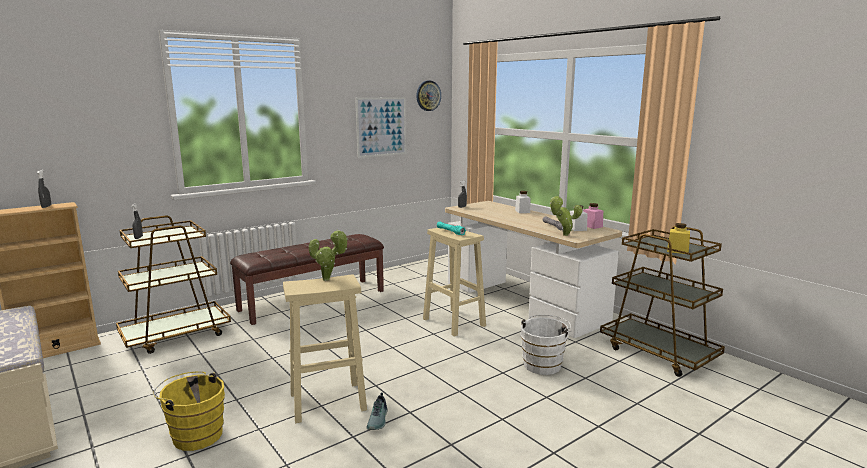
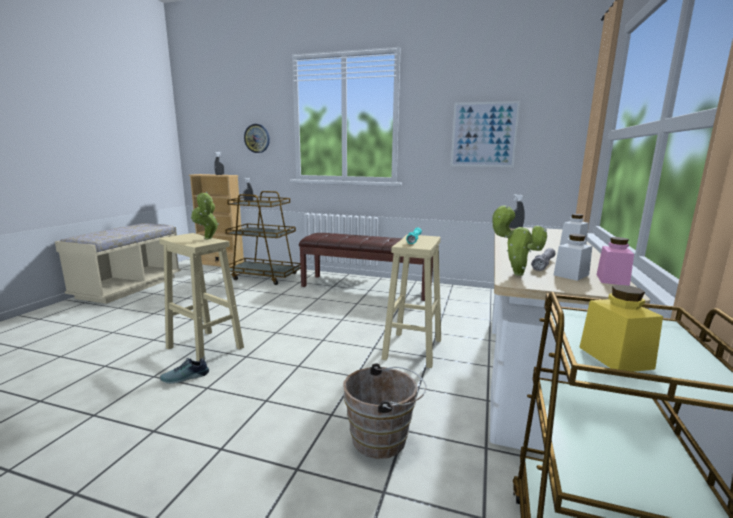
camera: 55 degrees right, 0 degrees up
yellow bucket [153,371,225,451] -> none
wall clock [416,81,441,111] -> wall clock moved to [244,124,270,153]
white bucket [520,315,571,375] -> brown bucket [343,364,427,459]

